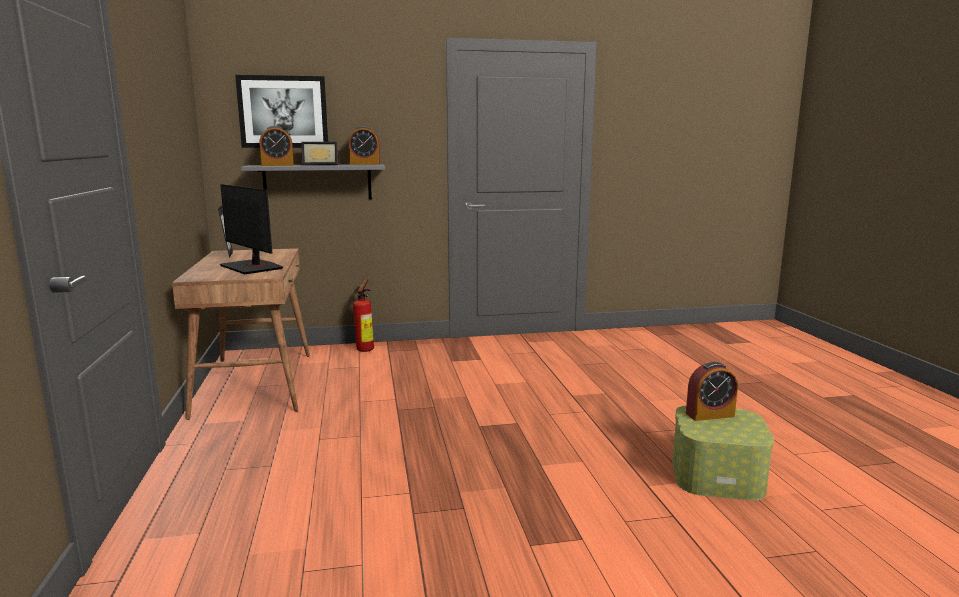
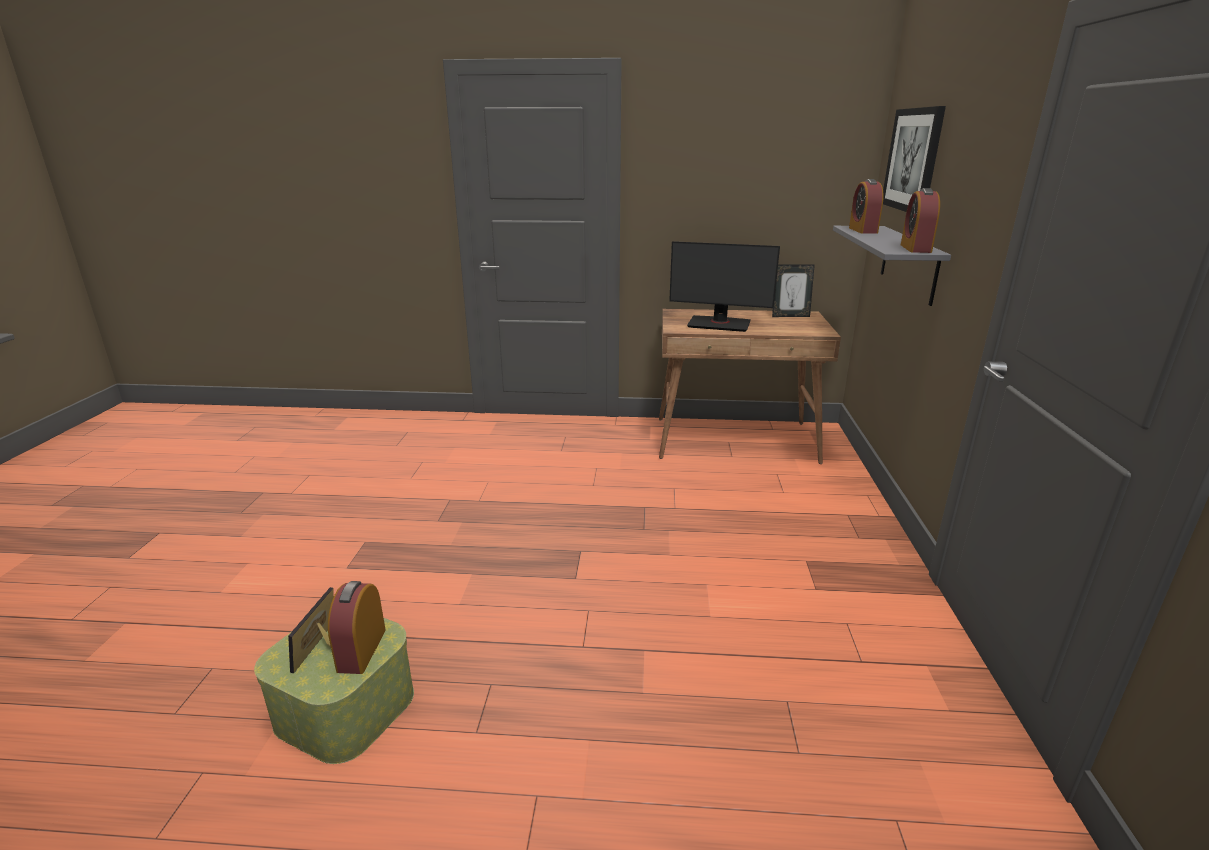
camera: 105 degrees right, 10 degrees up
monitor [220,184,283,274] -> monitor turned 135 degrees counterclockwise [669,241,780,332]
picture frame [301,142,338,165] -> picture frame moved to [288,587,333,674]
fire extinguisher [353,279,374,352] -> none

